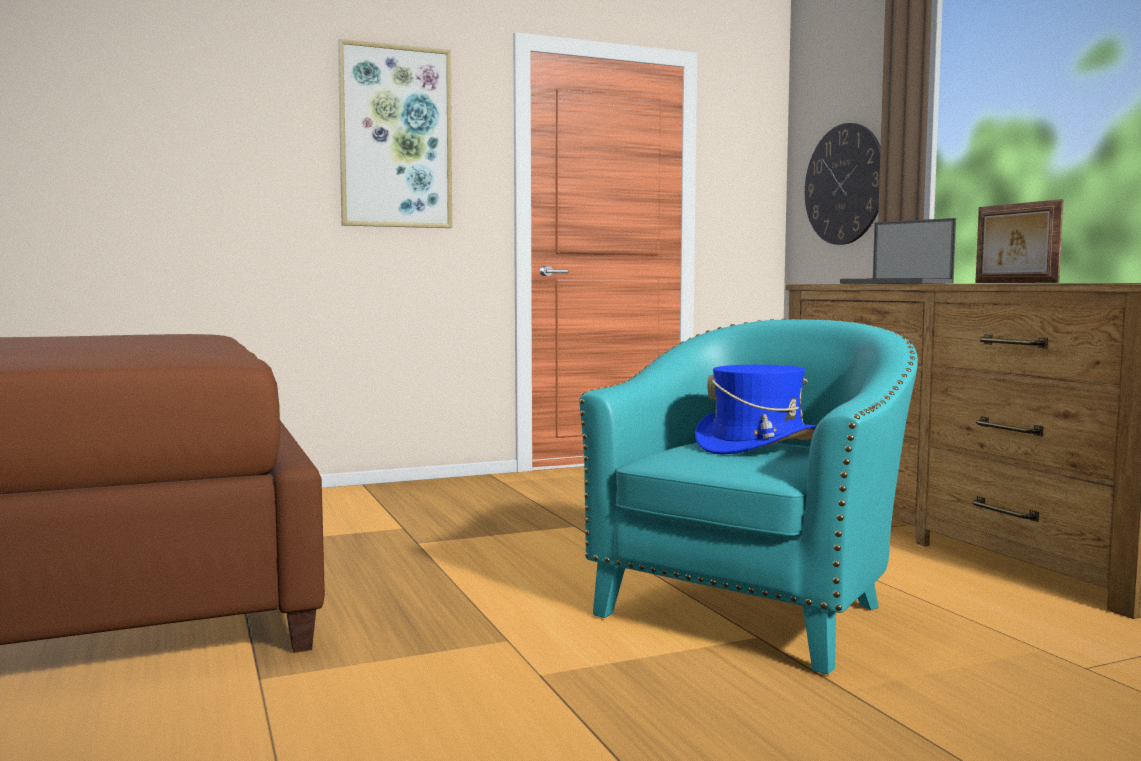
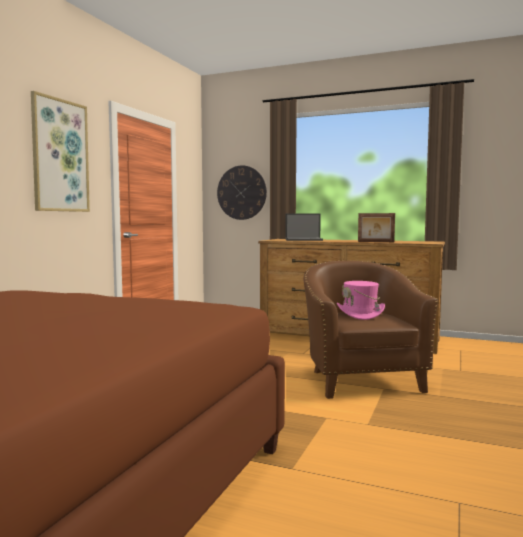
camera: 45 degrees left, 0 degrees up
turquoise armchair [579,319,918,675] -> brown armchair [303,260,438,399]
blue hat [695,365,816,455] -> pink hat [337,281,385,320]

